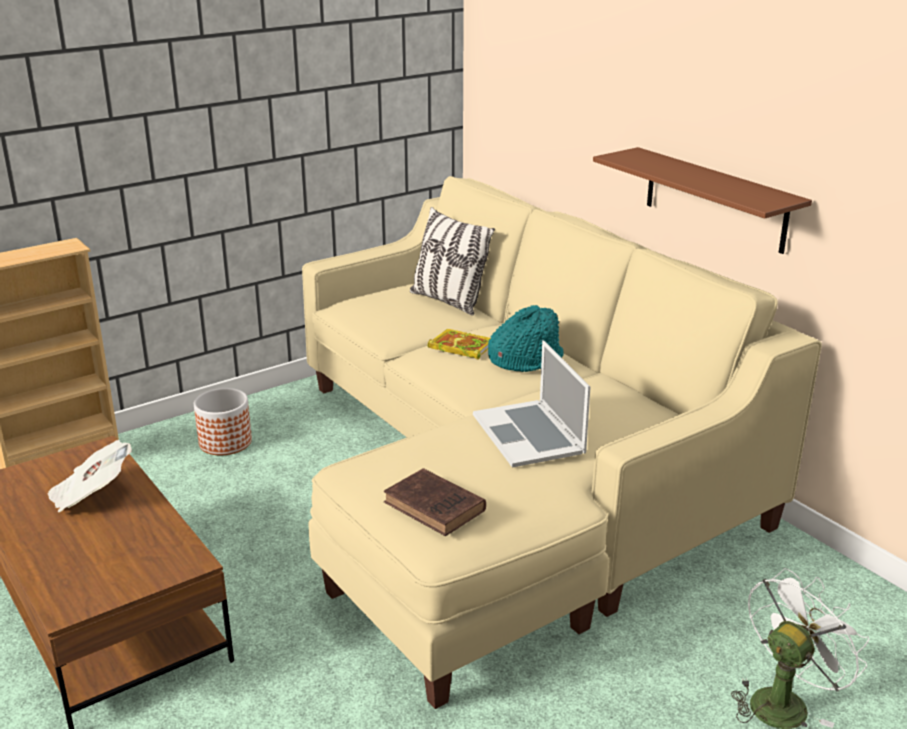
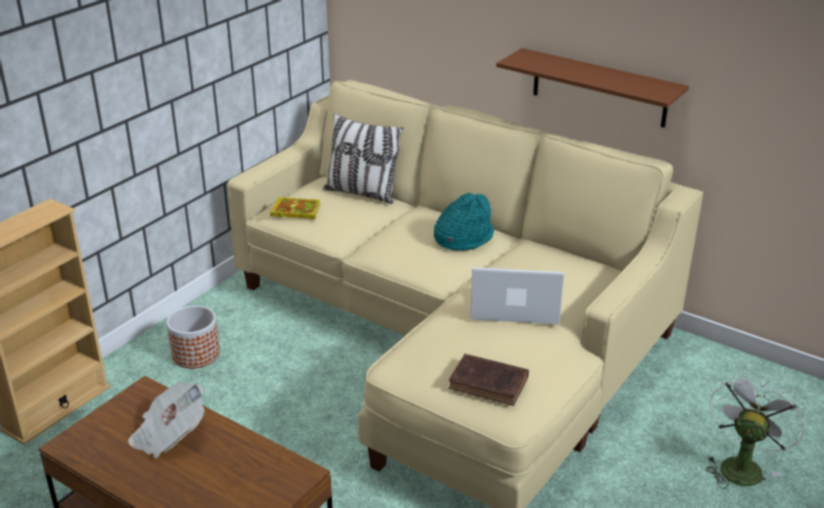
camera: 20 degrees left, 5 degrees up
book [428,329,491,360] -> book moved to [270,197,321,220]
laptop [473,340,590,468] -> laptop turned 135 degrees clockwise [470,267,564,324]

